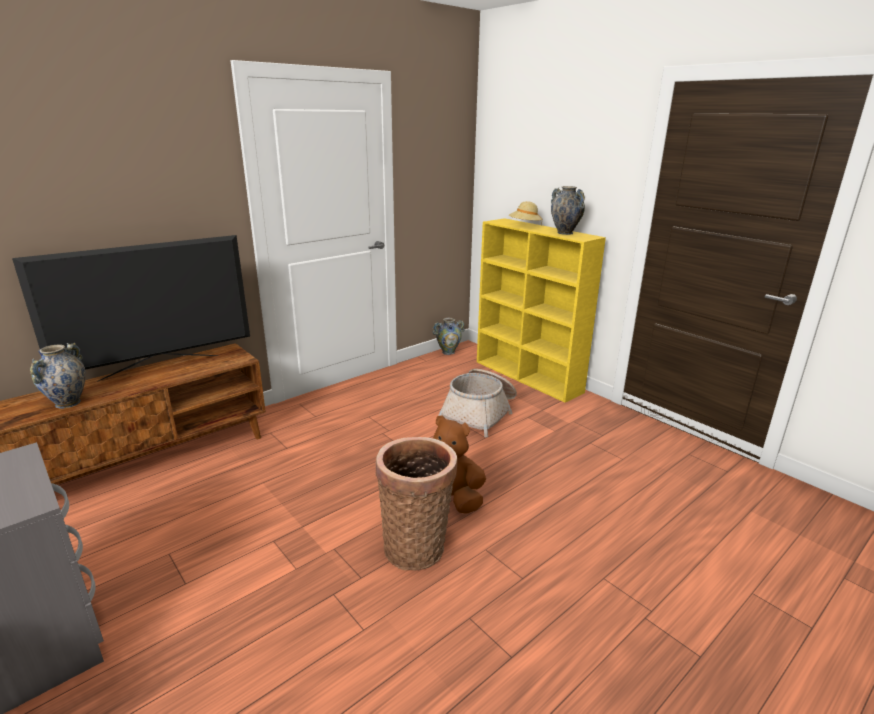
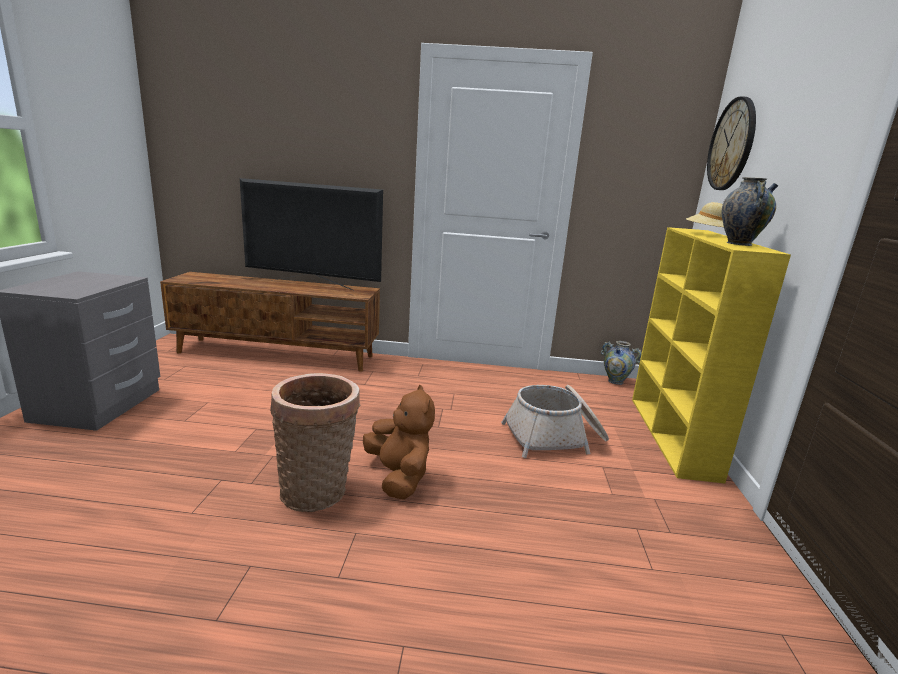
camera: 45 degrees right, 5 degrees down
vase [30,343,86,409] -> none
none -> wall clock [707,96,756,190]

